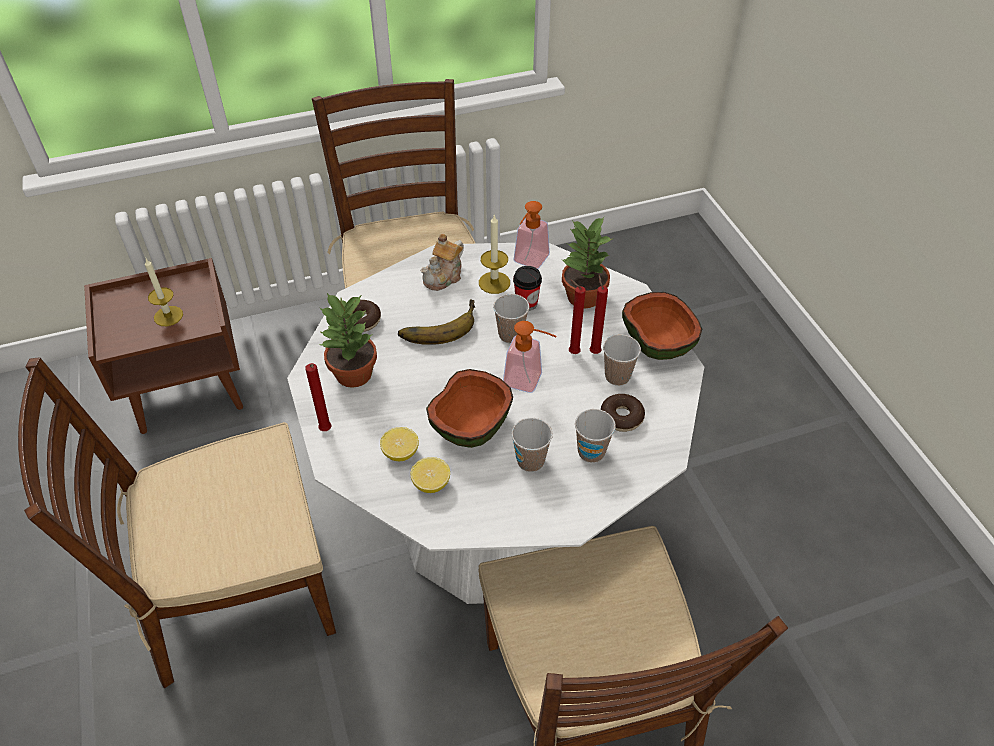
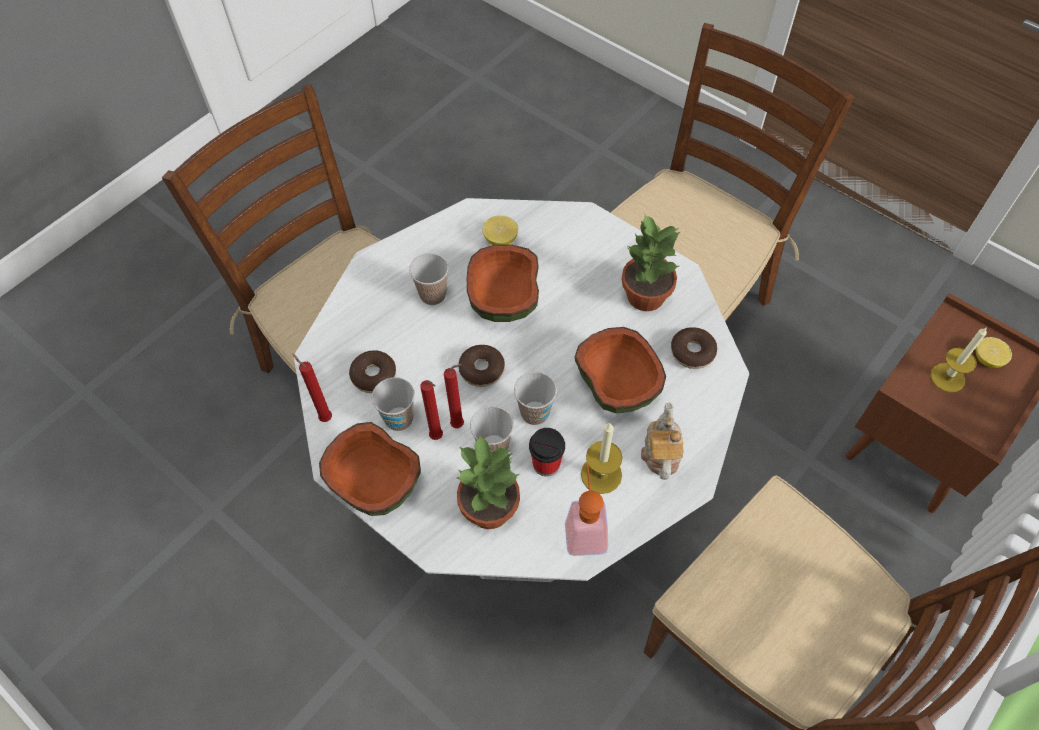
camera: 150 degrees right, 10 degrees up
red candle [305,363,331,431] -> red candle moved to [293,354,332,422]
lemon [380,427,419,461] -> lemon moved to [976,337,1012,368]
banana [398,300,475,345] -> bowl [575,327,666,413]
soap dispenser [503,321,557,393] -> donut [459,345,505,387]
cup [575,409,616,463] -> cup moved to [470,406,514,453]

